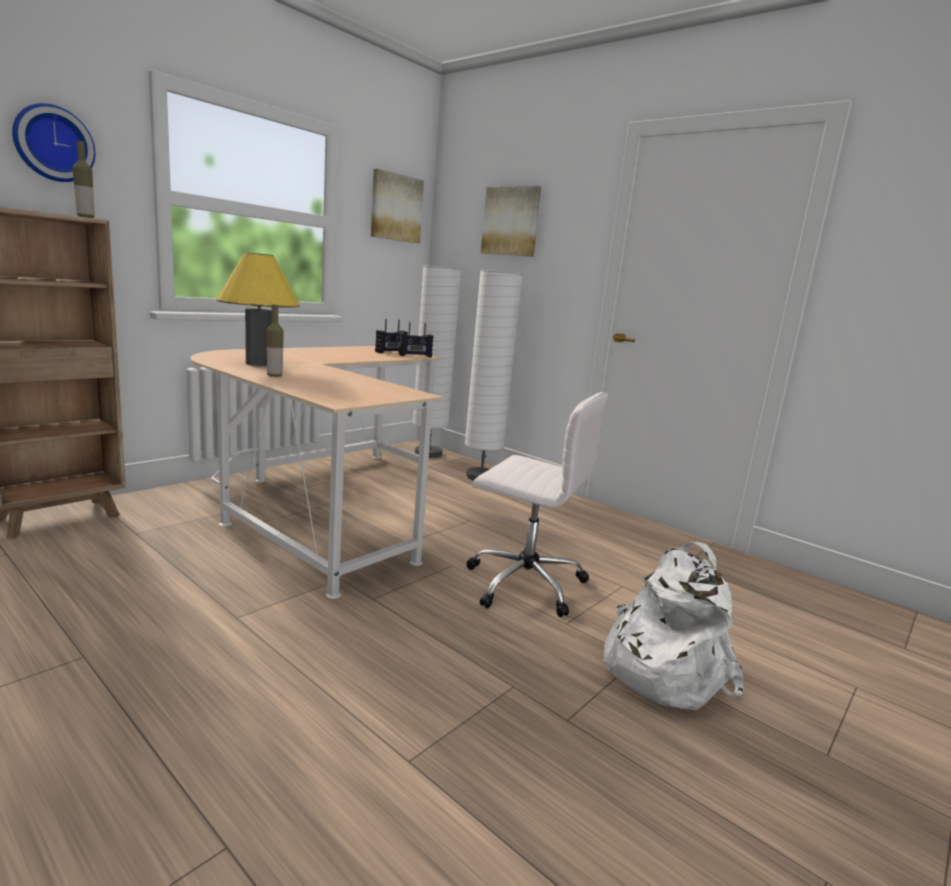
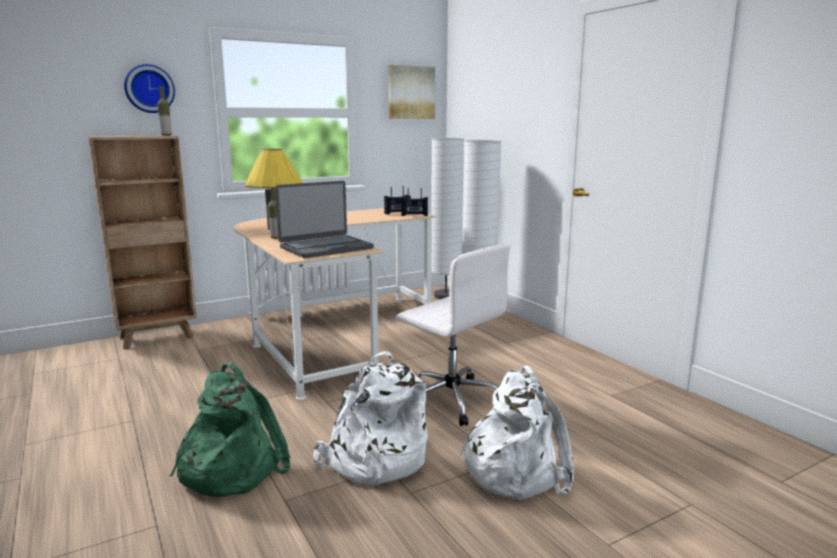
camera: 20 degrees right, 0 degrees up
picture [481,186,541,257] -> none
none -> green backpack [170,363,290,497]
none -> laptop [275,181,374,258]
none -> white backpack [313,351,428,485]

